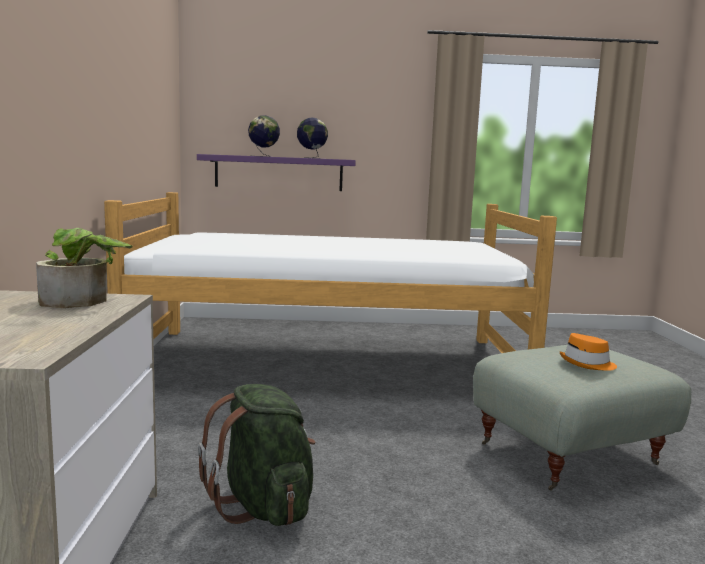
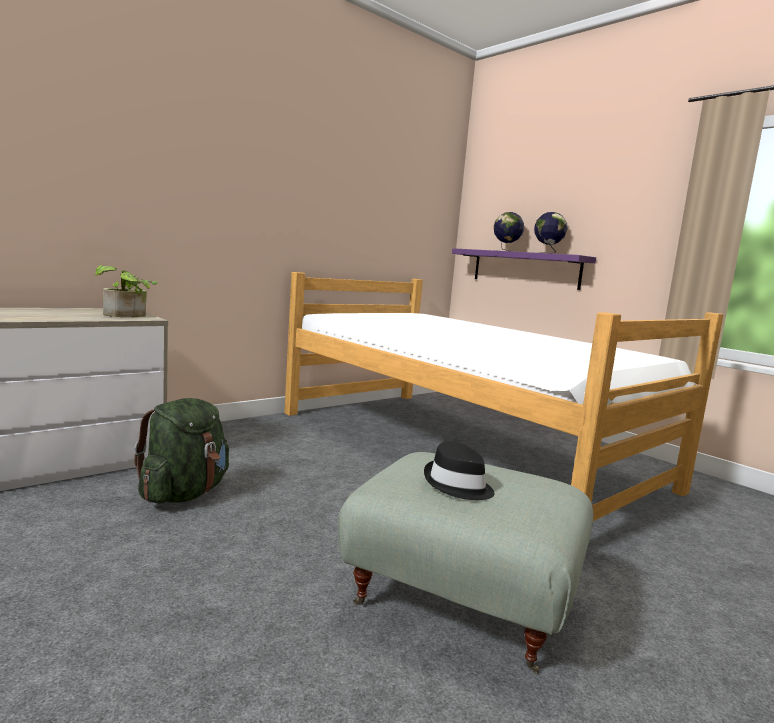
camera: 50 degrees right, 0 degrees up
orange hat [559,333,617,371] -> black hat [424,441,495,500]

